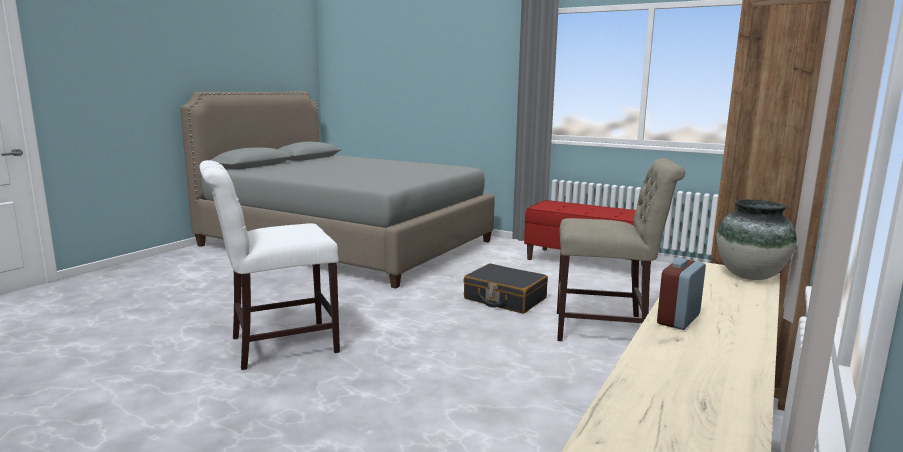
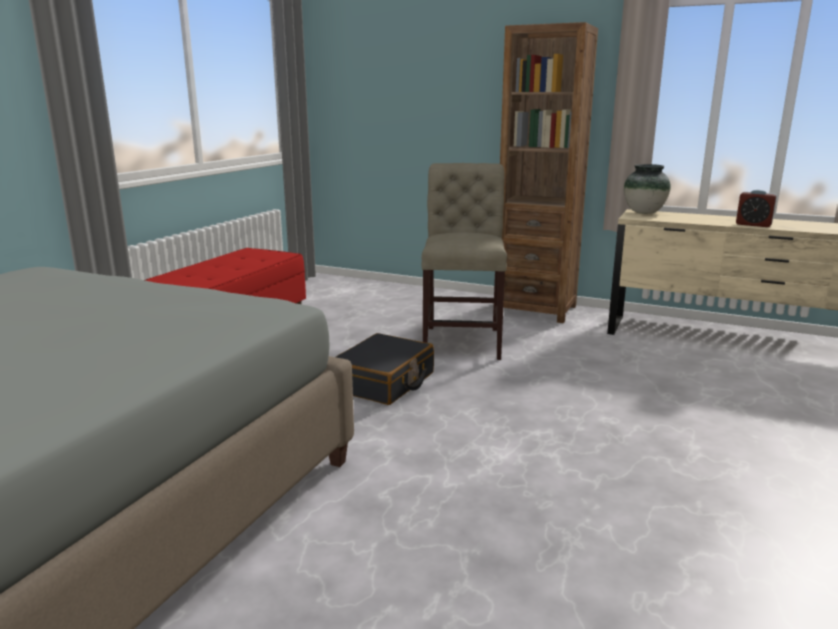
camera: 95 degrees left, 5 degrees up
white chair [199,160,340,370] -> none

